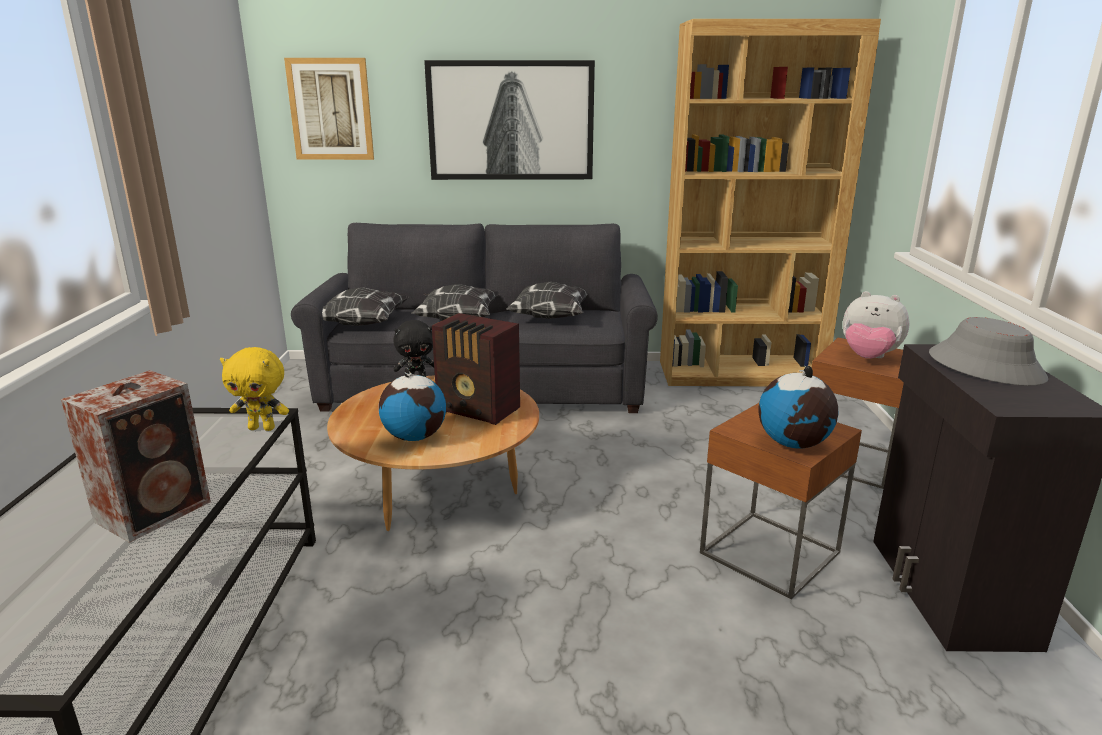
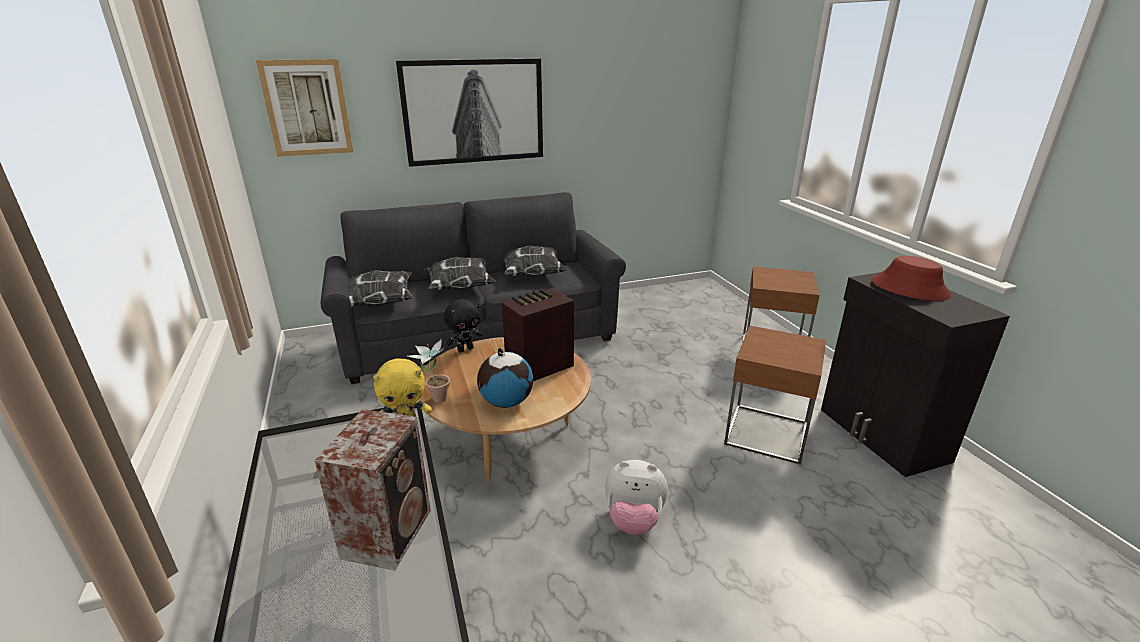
camera: 20 degrees left, 5 degrees up
radio [432,313,520,425] -> radio turned 135 degrees clockwise [502,288,574,381]
brown bookcase [660,19,881,386] -> none
globe [759,366,838,448] -> none
plush toy [843,291,910,359] -> plush toy moved to [605,460,668,535]
grey hat [929,317,1048,386] -> red hat [871,256,951,301]
none -> potted plant [408,339,450,403]

